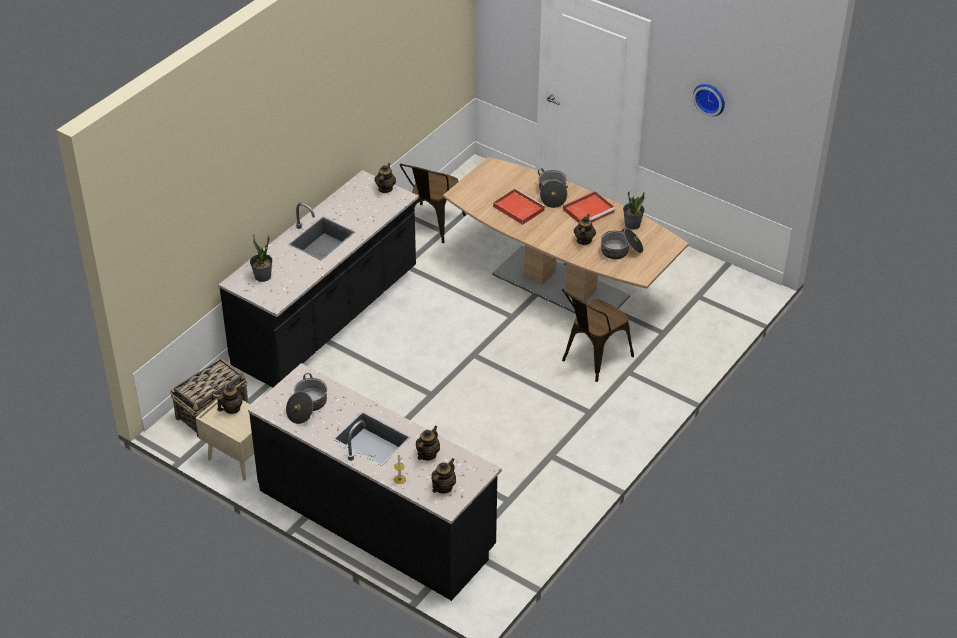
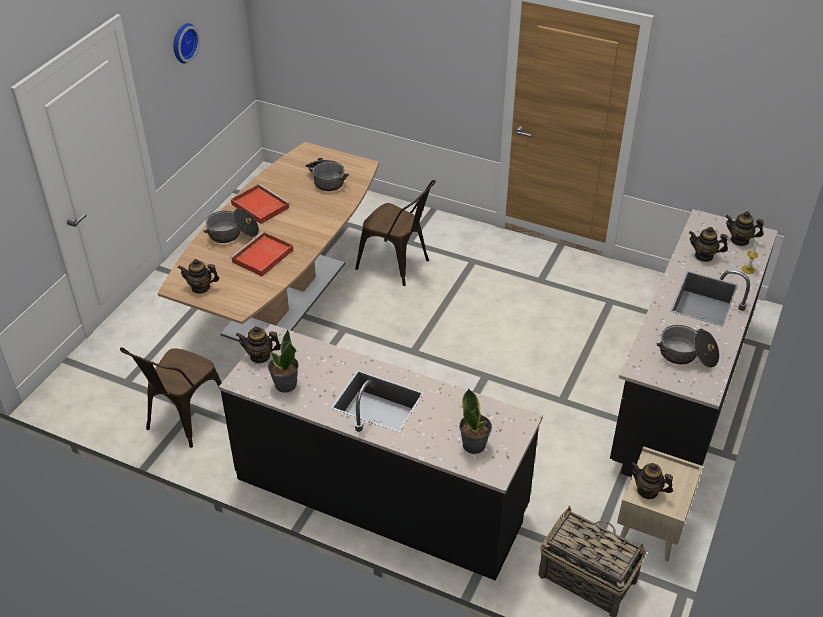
camera: 100 degrees left, 0 degrees up
brown chair [400,164,466,243] -> brown chair turned 105 degrees clockwise [120,347,222,448]
teapot [574,214,596,245] -> teapot moved to [178,259,220,294]
potted plant [623,191,645,230] -> potted plant moved to [268,330,299,393]

